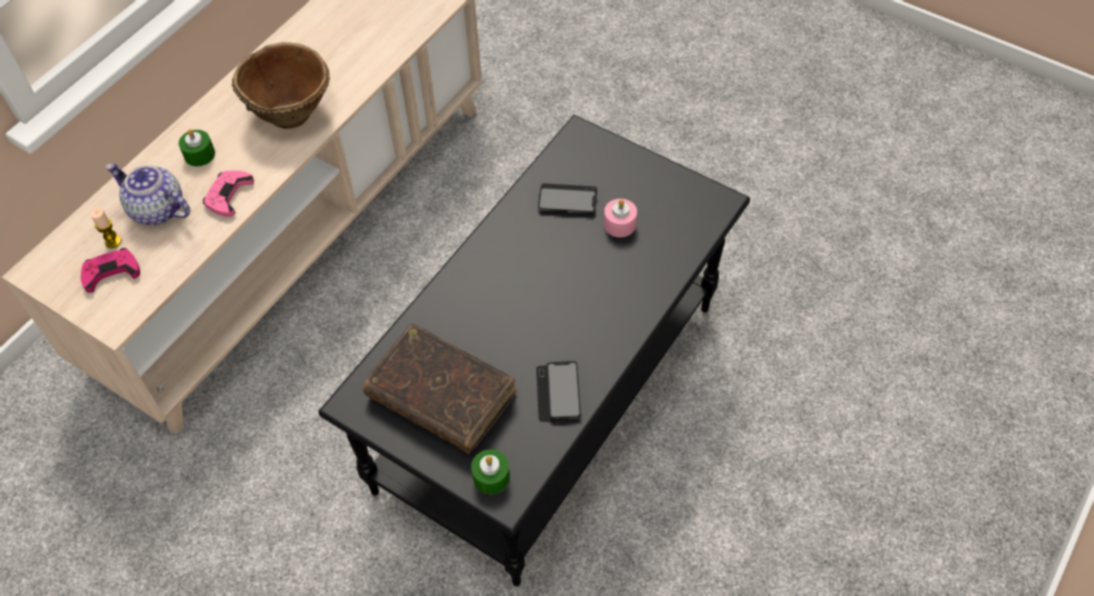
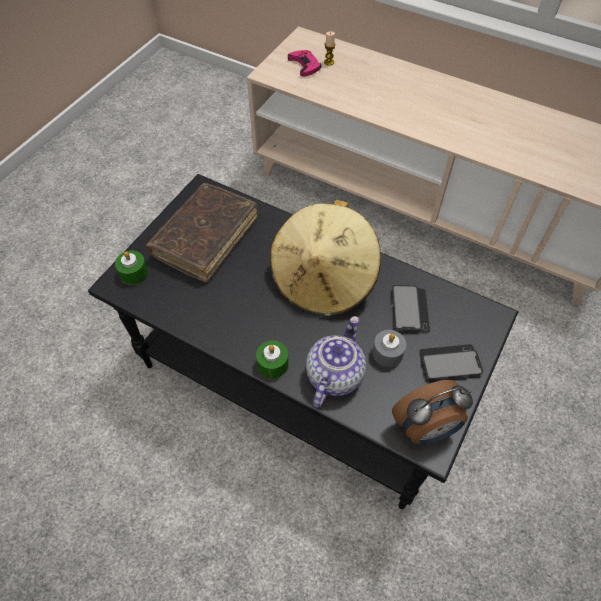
camera: 85 degrees right, 0 degrees up
teapot [106,163,190,225] -> teapot moved to [306,316,366,408]
green candle [179,129,215,166] -> green candle moved to [256,340,289,378]
pink game controller [203,170,254,217] -> none
brown bowl [232,42,330,129] -> none
phone [536,361,581,422] -> phone moved to [419,344,483,380]
pink candle [604,199,637,237] -> grey candle [372,330,406,367]
none -> beige hat [270,200,381,316]
none -> alarm clock [392,380,473,445]

